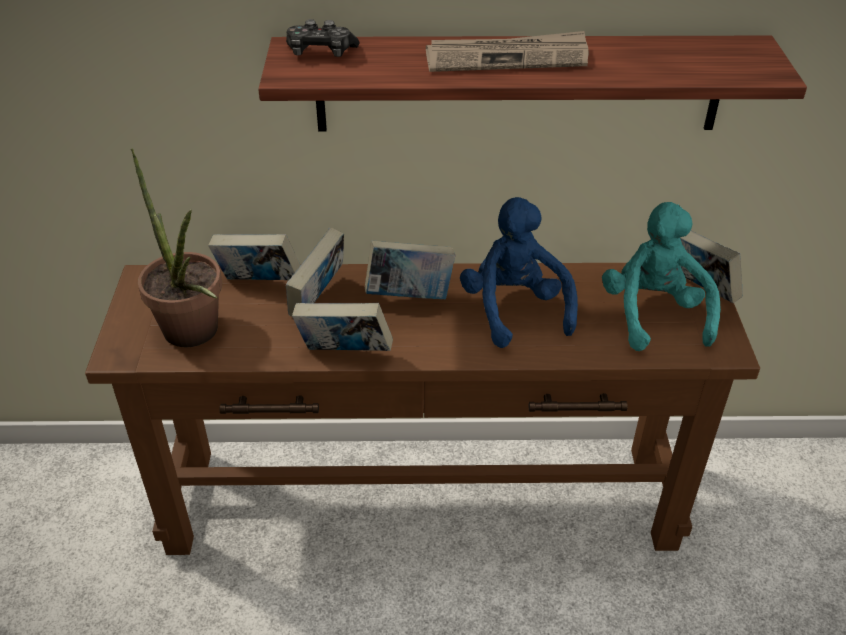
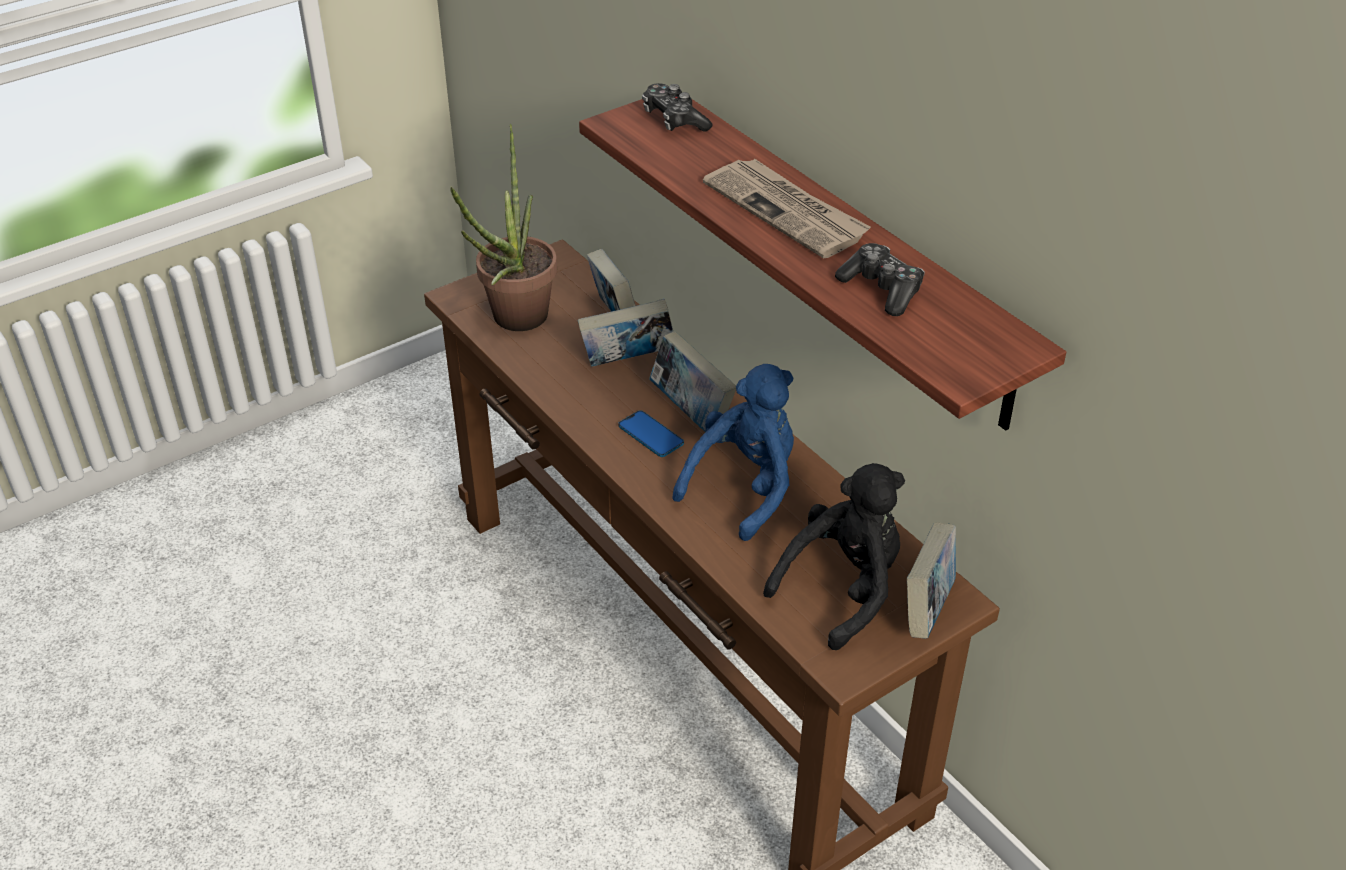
camera: 55 degrees right, 0 degrees up
book [292,303,393,351] -> none
turquoise plush toy [602,202,721,351] -> black plush toy [763,463,905,650]
none -> phone [618,410,684,457]
none -> game controller [835,243,925,316]

